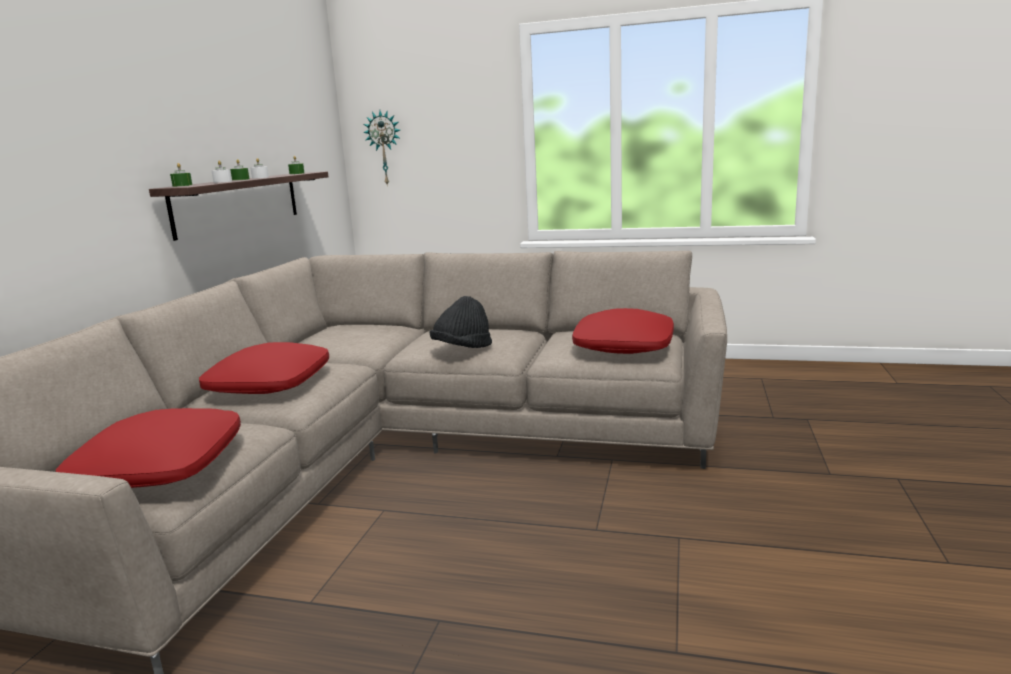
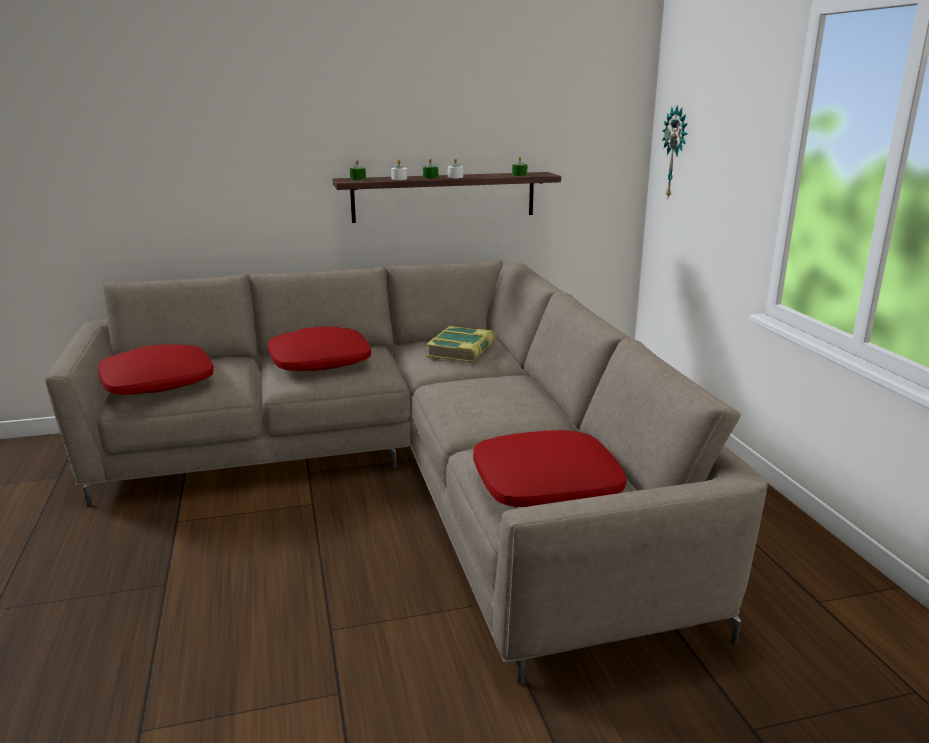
camera: 60 degrees right, 5 degrees up
black hat [430,296,492,348] -> none
none -> book [426,326,496,363]

